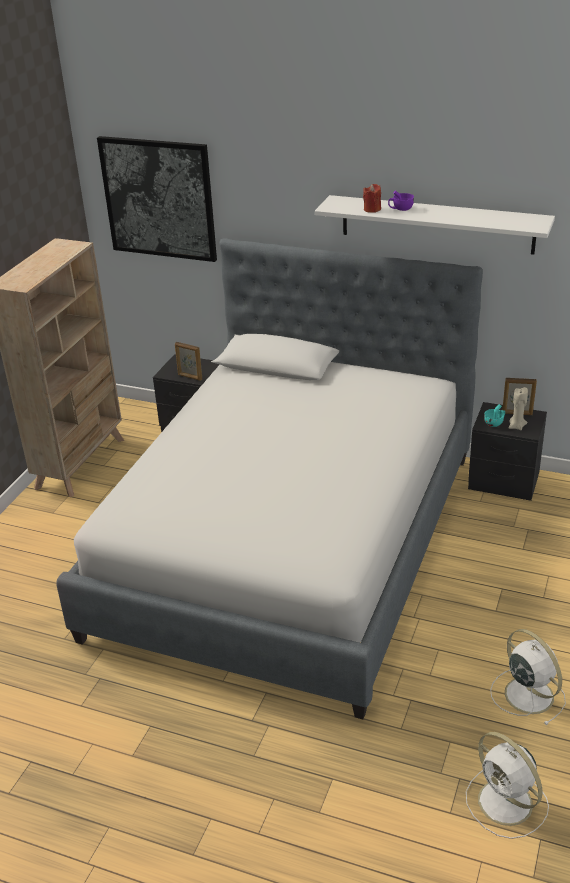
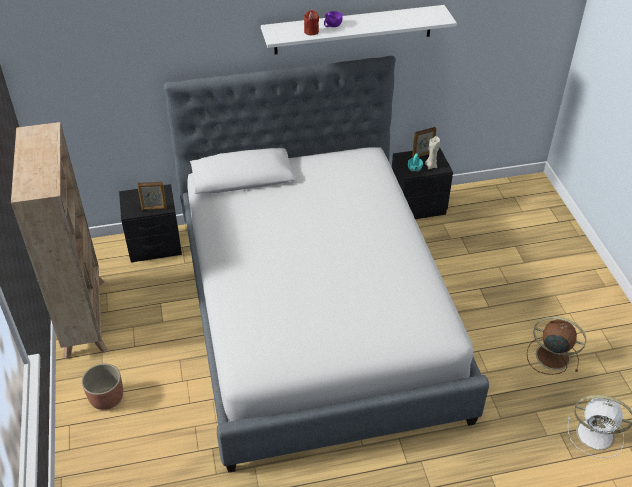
camera: 35 degrees left, 10 degrees up
picture [97,136,217,262] -> none
white fan [490,629,566,725] -> brown fan [527,316,586,375]
none -> planter [82,364,123,410]

